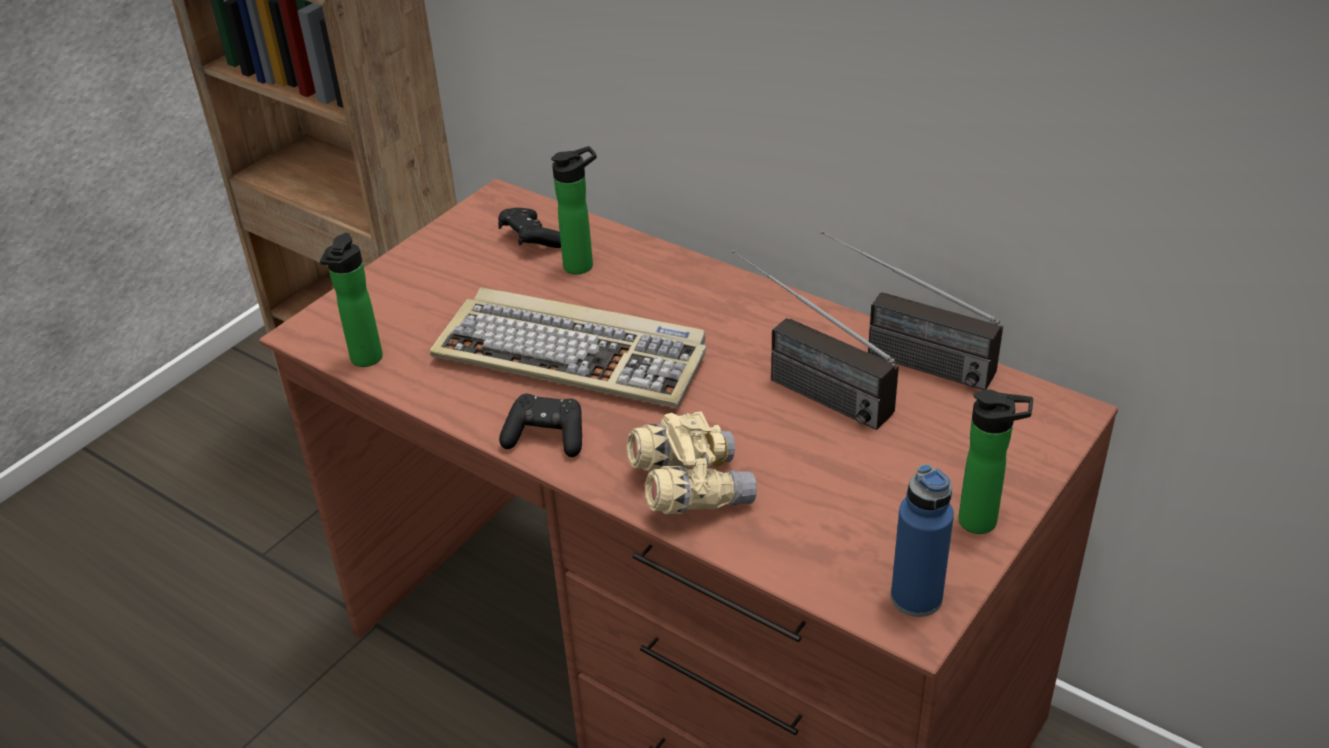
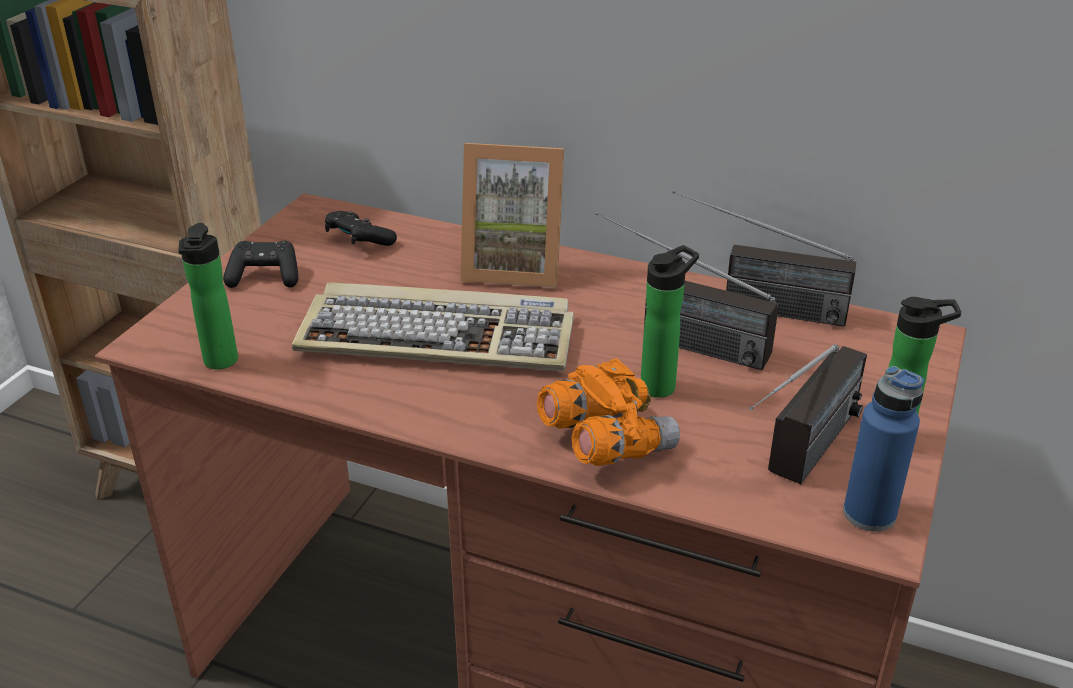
camera: 15 degrees left, 5 degrees down
black game controller [499,394,582,457] -> black game controller moved to [223,240,298,288]
bottle [551,146,597,274] -> bottle moved to [641,245,699,398]
beige binoculars [627,411,757,514] -> orange binoculars [537,359,680,466]
none -> picture frame [460,143,564,288]
none -> radio [749,344,867,484]

